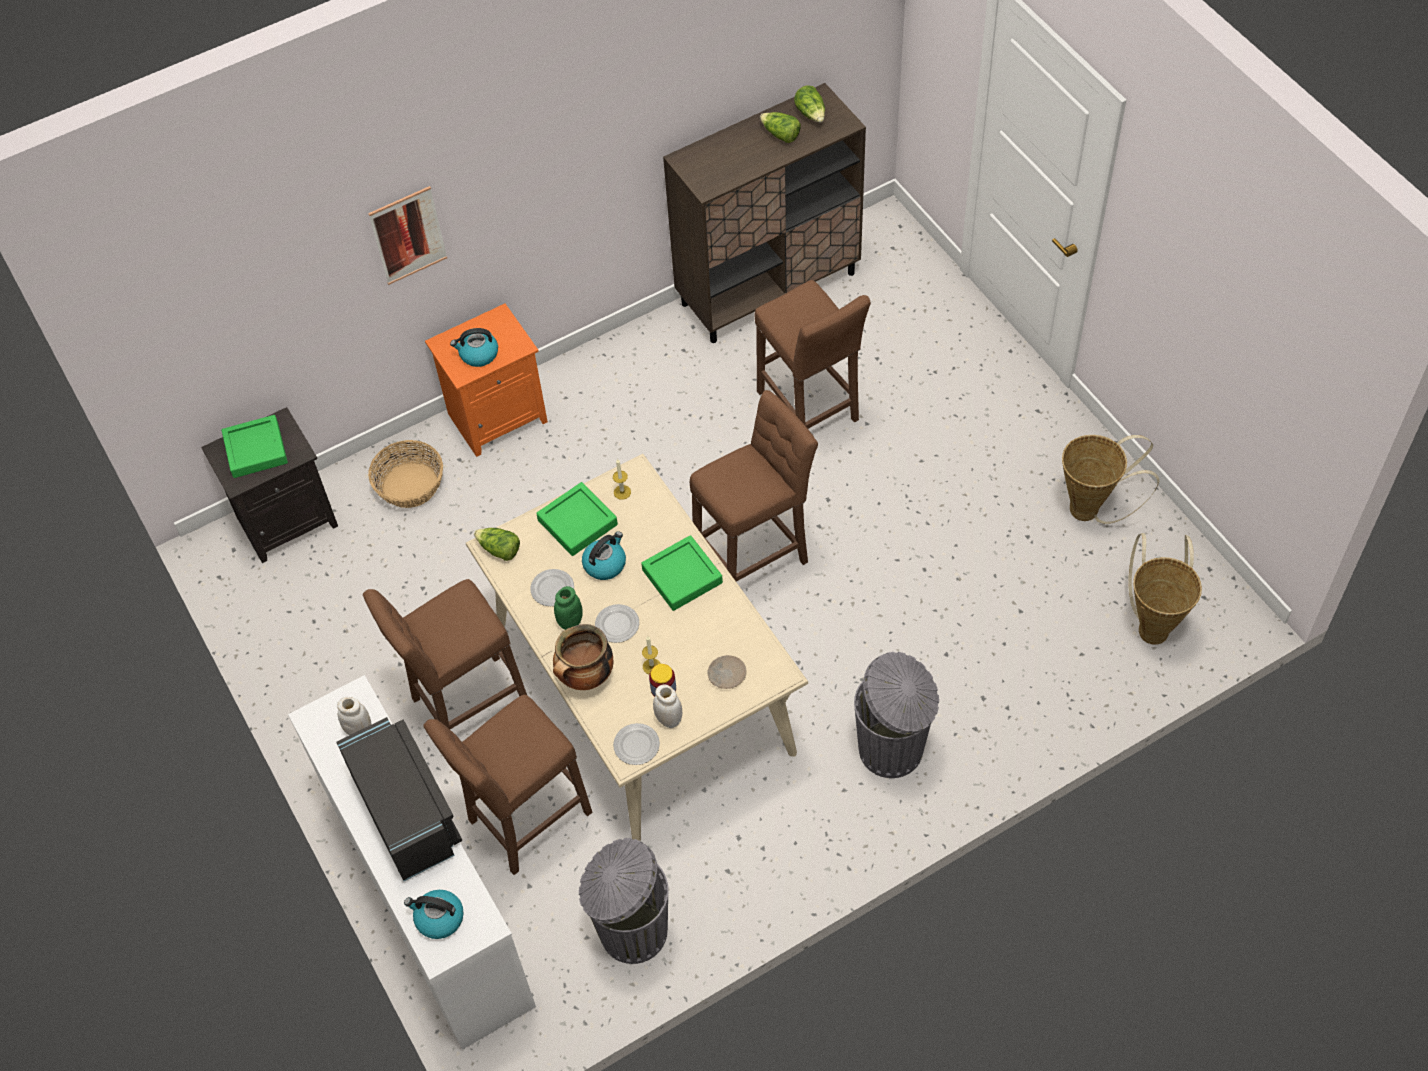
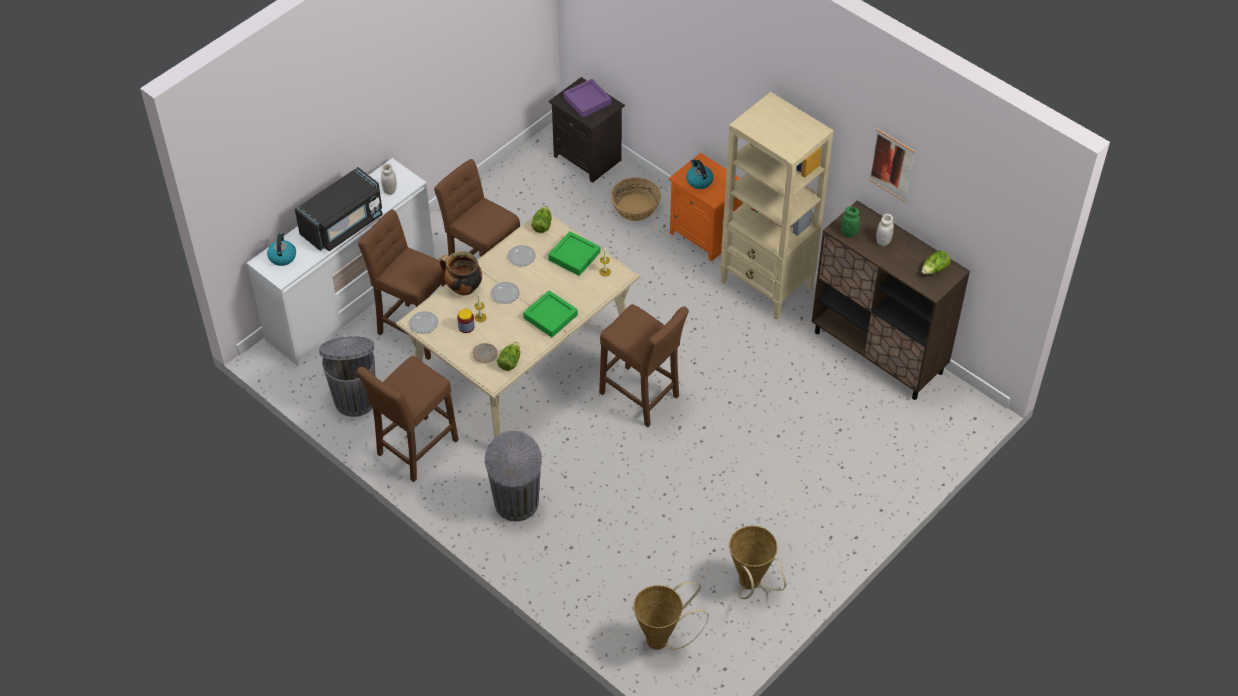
camera: 70 degrees right, 5 degrees down
green tray [222,415,288,478] -> purple tray [563,79,611,118]
picture [368,186,447,285] -> picture moved to [869,128,915,203]
green jar [554,586,583,630] -> green jar moved to [841,206,860,238]
kettle [582,531,626,580] -> none
white jar [653,684,682,728] -> white jar moved to [876,214,894,246]
brown stool [755,280,871,429] -> brown stool moved to [356,356,459,482]
lettuce [760,112,801,143] -> lettuce moved to [497,342,520,371]
none -> beige bookcase [720,92,834,320]

